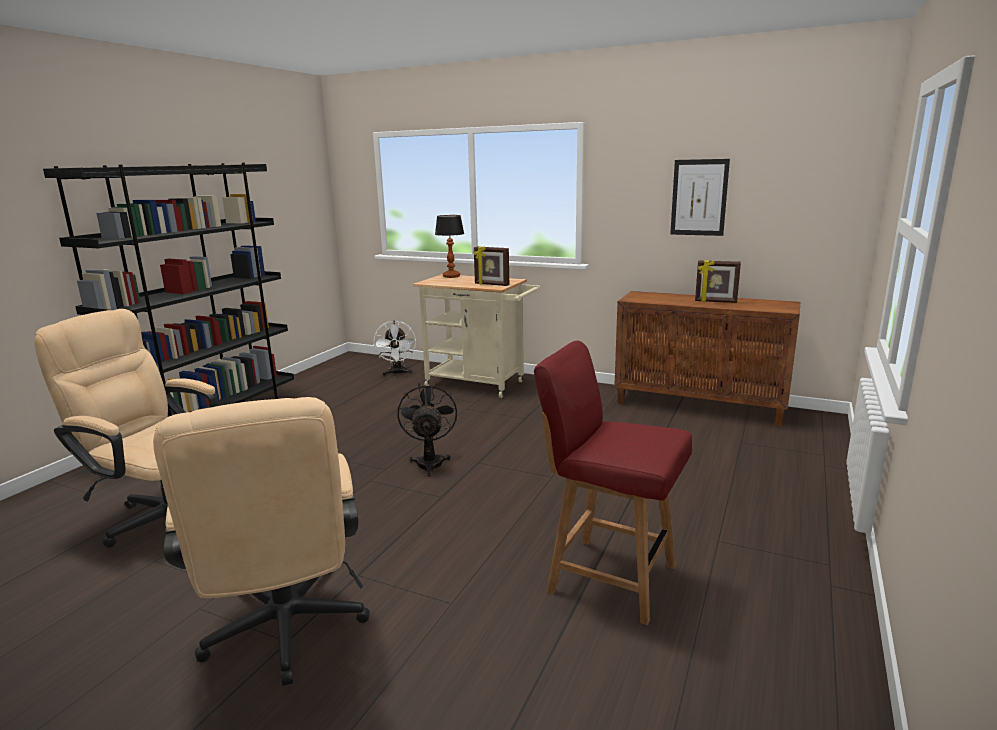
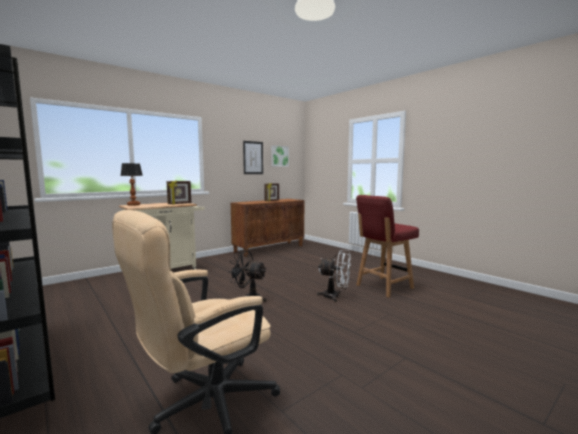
camera: 65 degrees left, 10 degrees down
beige office chair [153,397,370,686] -> none
white fan [373,320,416,376] -> white fan moved to [317,250,351,302]
none -> picture [271,145,289,167]

